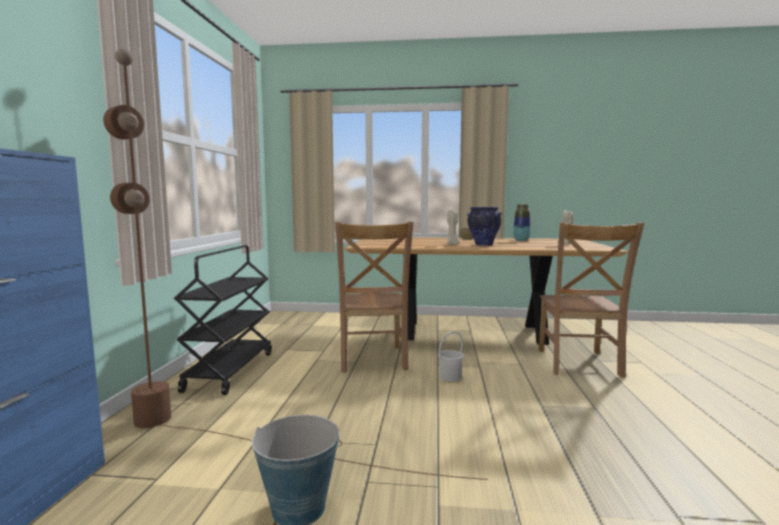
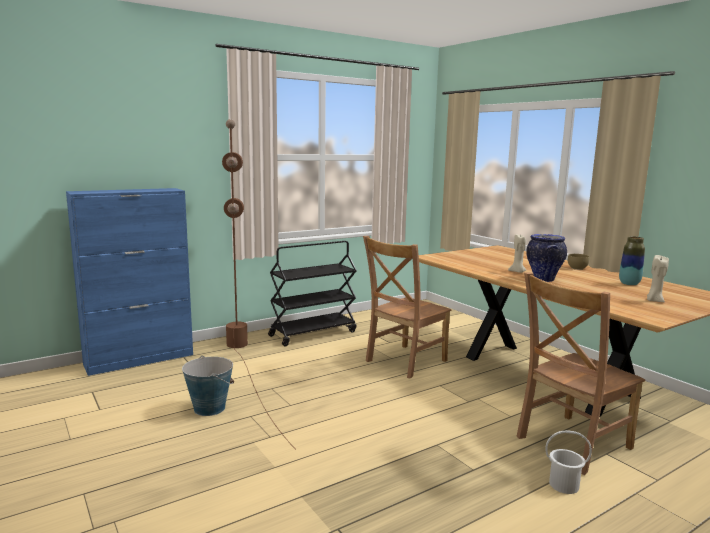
camera: 50 degrees right, 5 degrees up
white bucket [438,331,464,382] -> white bucket moved to [545,430,592,494]

